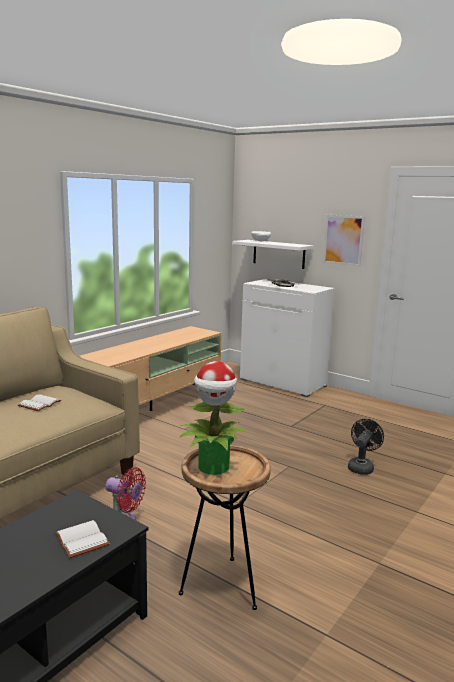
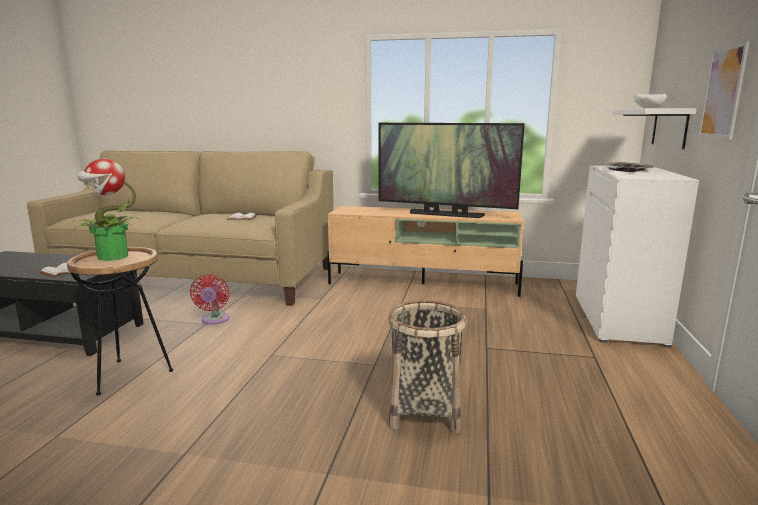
camera: 65 degrees right, 0 degrees up
black fan [348,419,384,475] -> basket [388,300,467,434]
none -> television [379,123,525,218]

